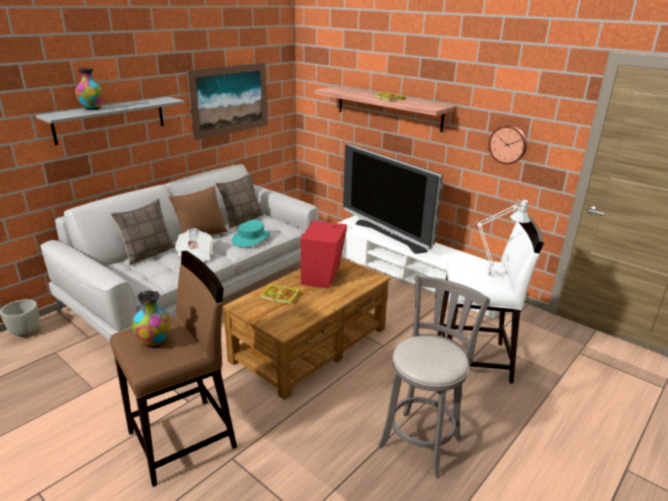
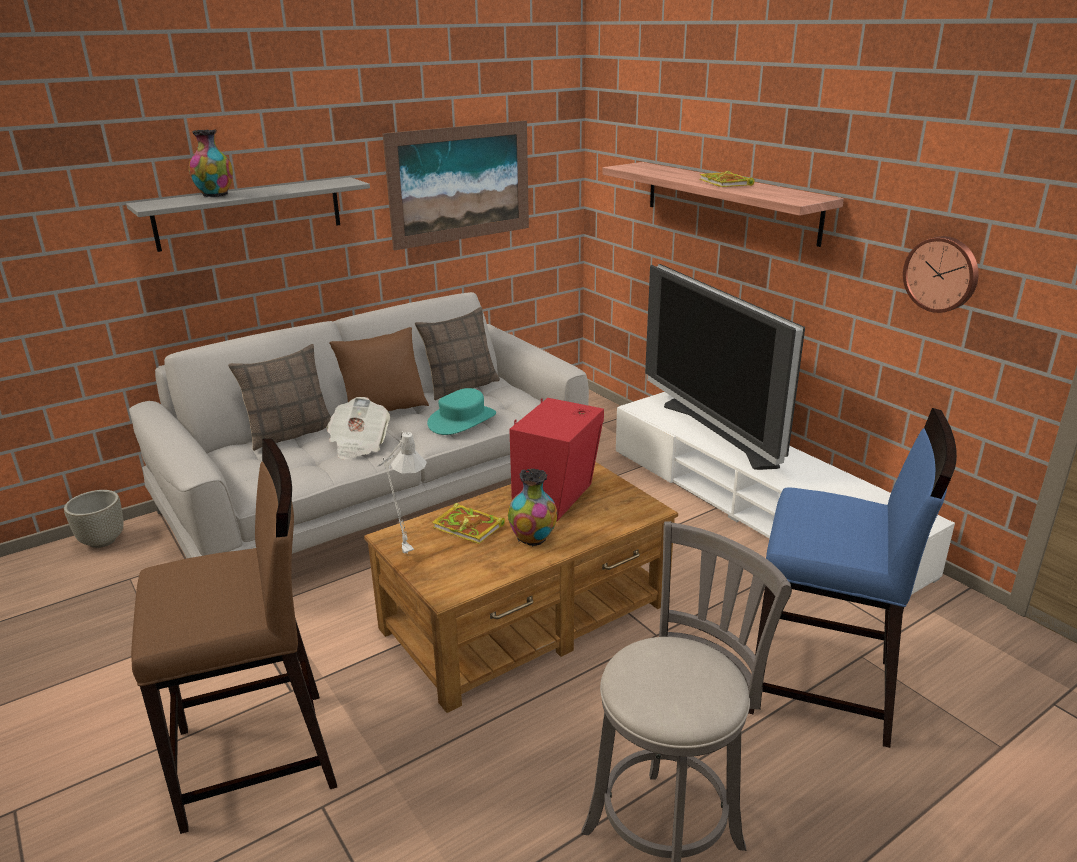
camera: 15 degrees right, 0 degrees up
vase [132,291,171,348] -> vase moved to [508,468,557,546]
white stool [437,215,544,384] -> blue stool [749,408,957,748]
grey table lamp [462,199,530,275] -> grey table lamp moved to [378,431,427,554]

